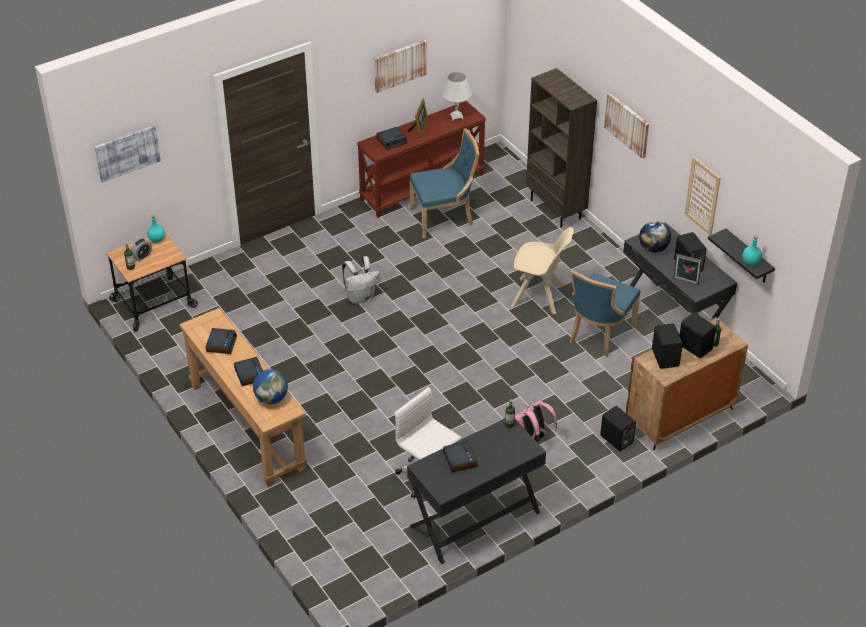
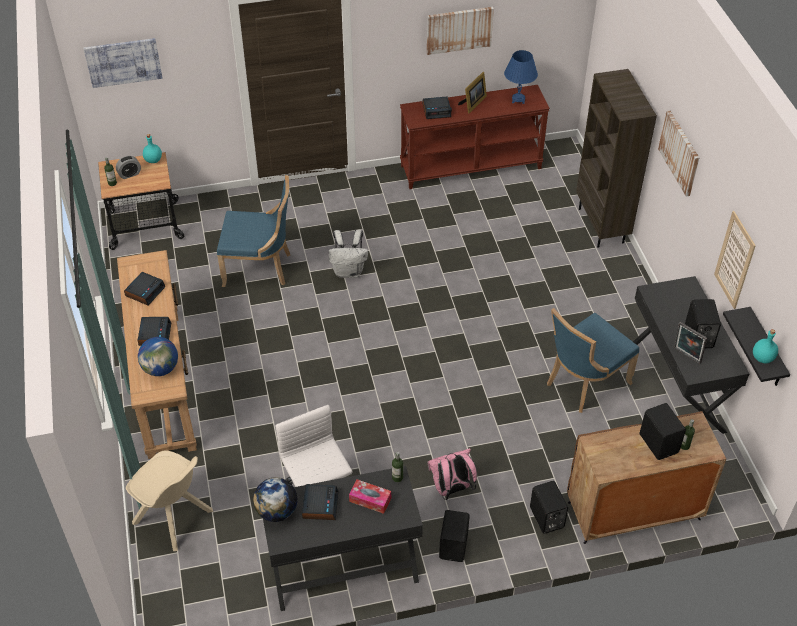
camera: 20 degrees right, 5 degrees up
blue chair [409,129,479,238] -> blue chair moved to [217,175,290,287]
white table lamp [442,72,472,121] -> blue table lamp [504,50,538,104]
beige chair [511,227,574,314] -> beige chair moved to [126,451,213,551]
globe [639,221,671,253] -> globe moved to [253,477,297,522]
black speaker [652,323,683,369] -> black speaker moved to [439,510,470,562]
none -> tissue box [349,479,391,514]

